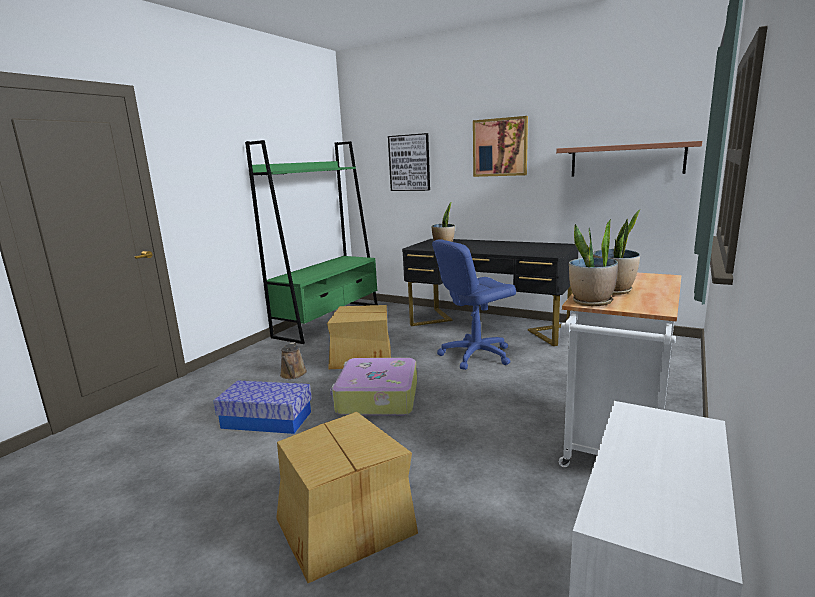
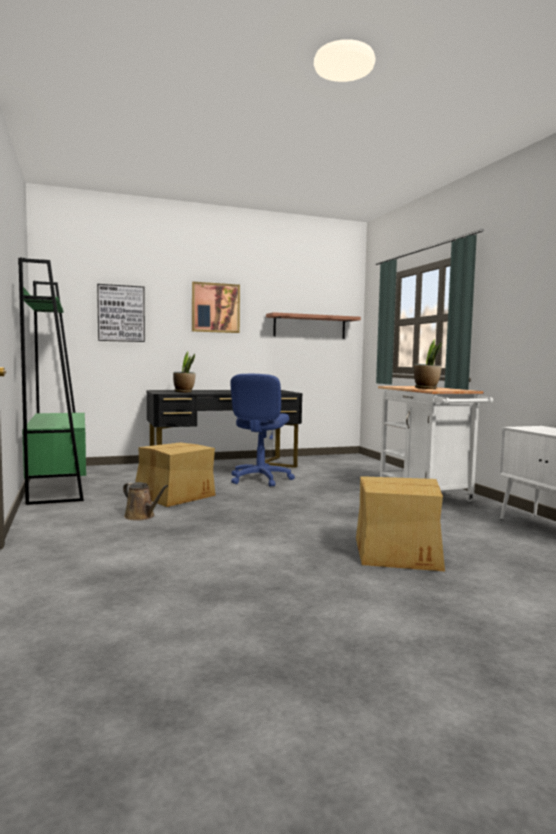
camera: 50 degrees left, 10 degrees down
storage box [214,380,312,434] -> none
suitcase [330,358,417,416] -> none
potted plant [569,218,618,306] -> none

